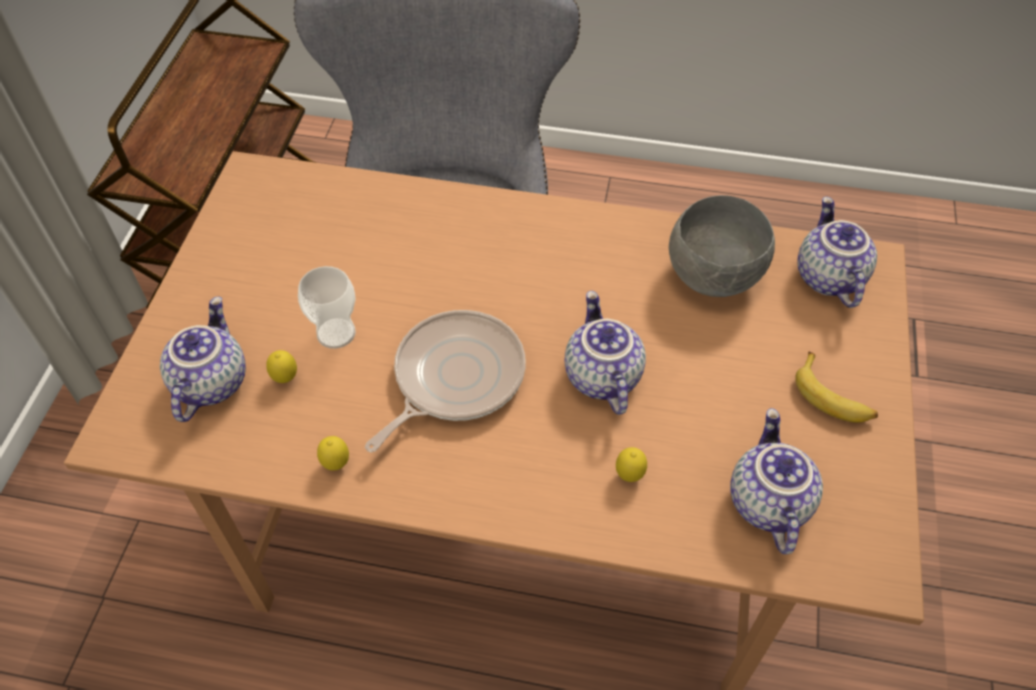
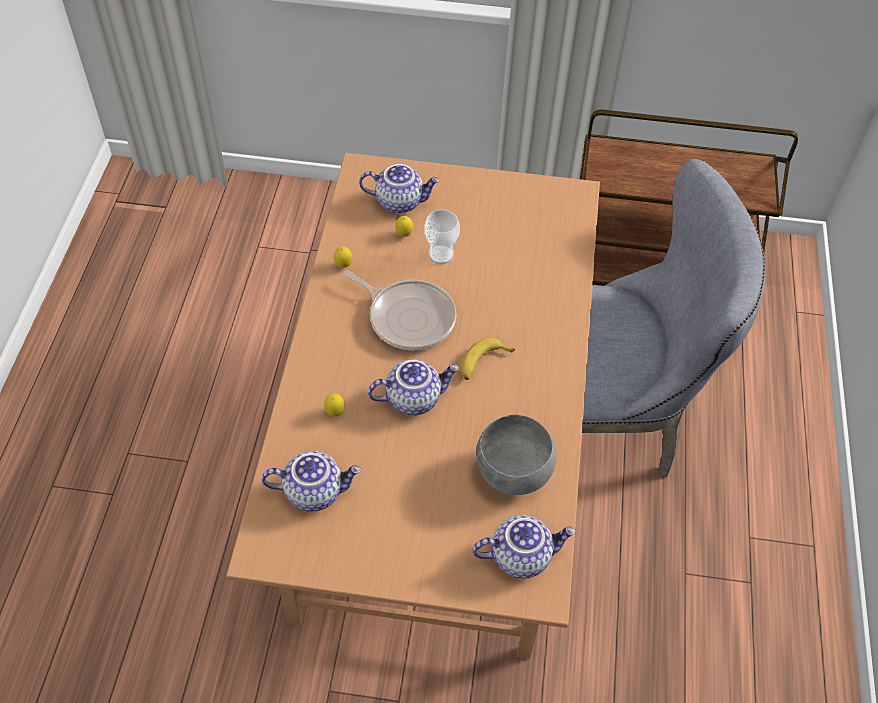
camera: 85 degrees right, 0 degrees up
banana [795,352,878,423] -> banana moved to [460,338,515,380]

